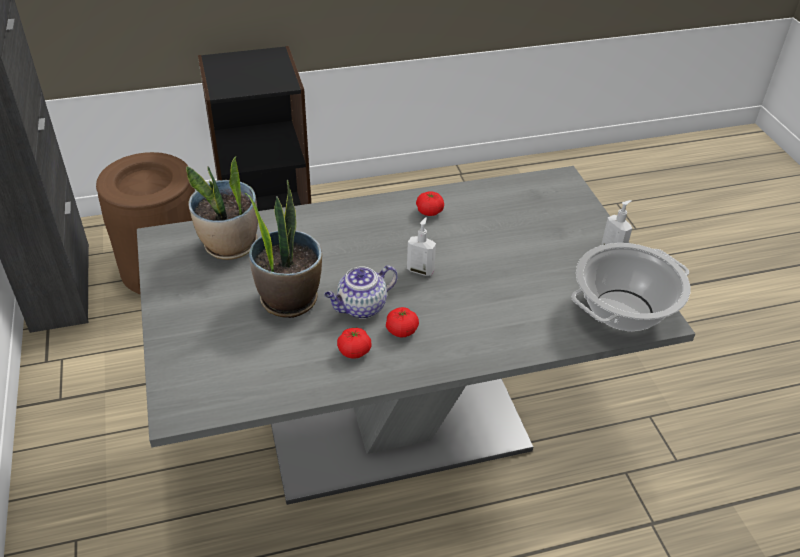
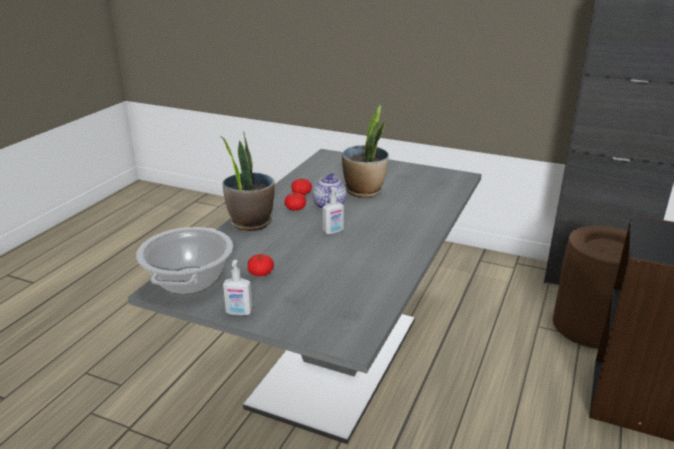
camera: 130 degrees right, 15 degrees down
potted plant [186,156,258,260] -> potted plant moved to [220,131,275,231]
tomato [416,192,444,216] -> tomato moved to [248,254,274,276]

